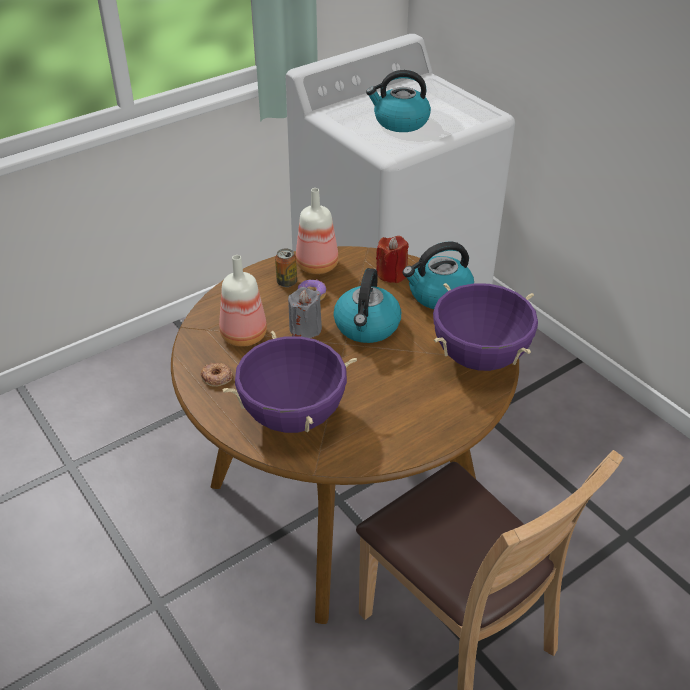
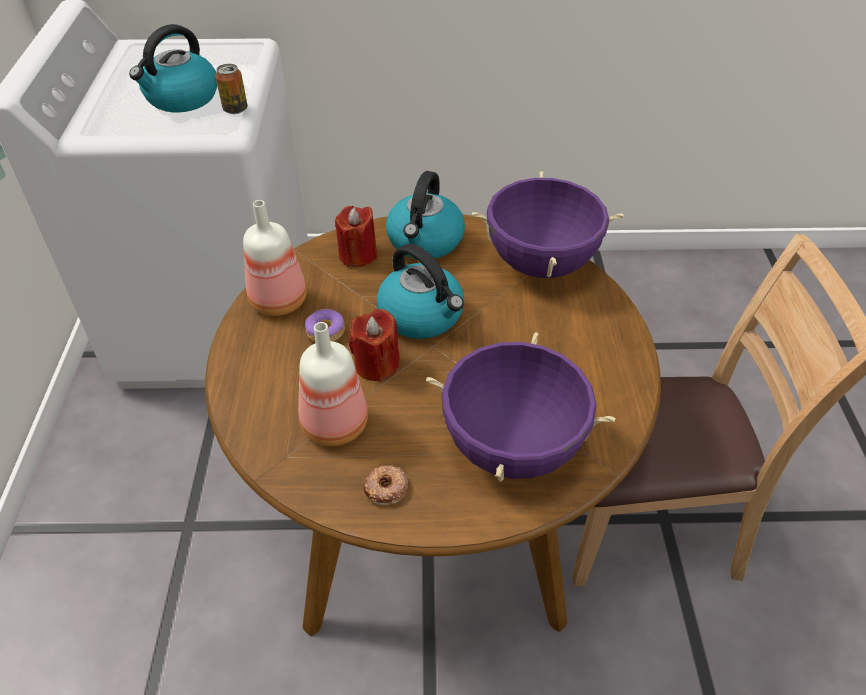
camera: 55 degrees left, 5 degrees up
can [275,248,297,287] -> can moved to [215,64,248,114]
grey candle [288,287,322,338] -> red candle [349,309,400,382]

